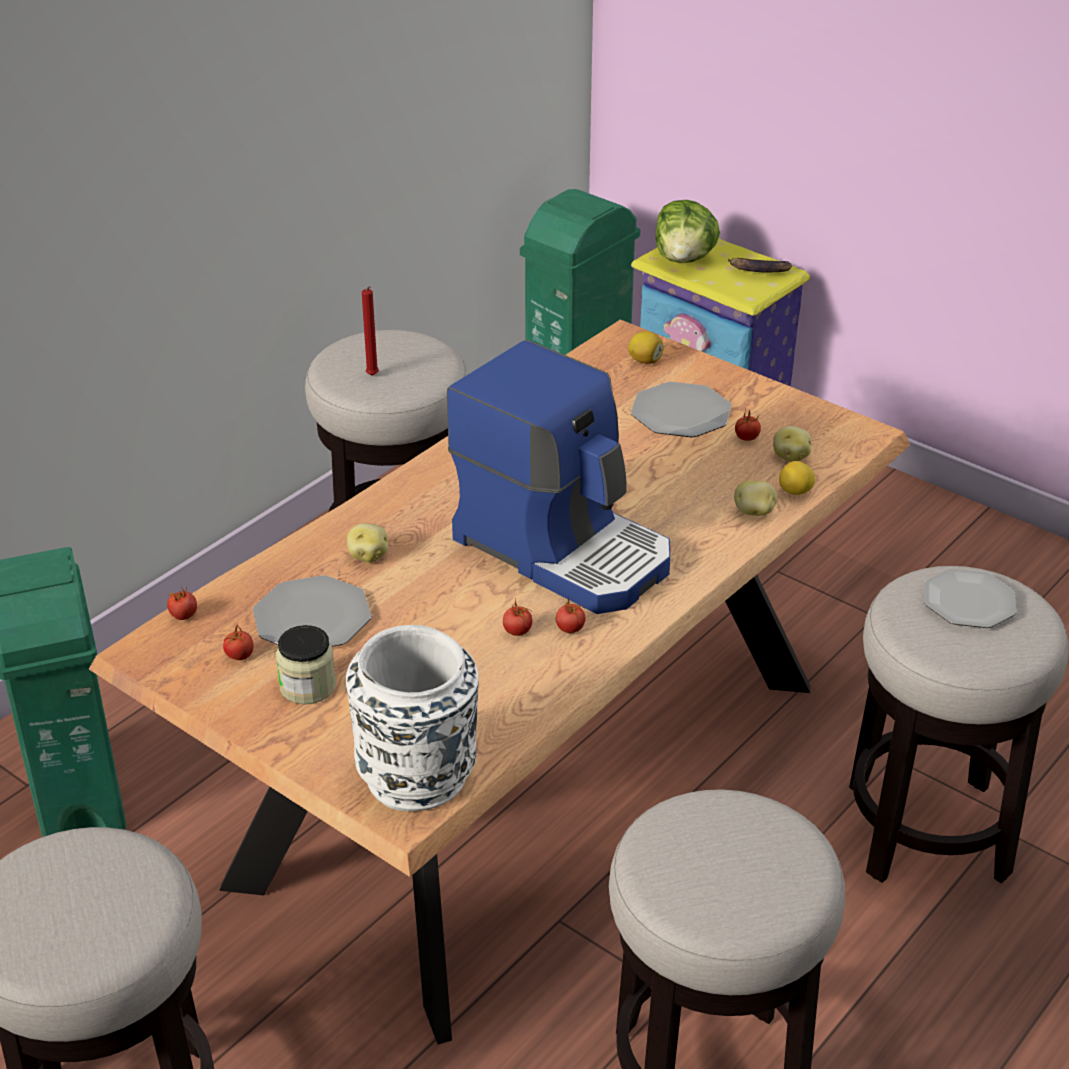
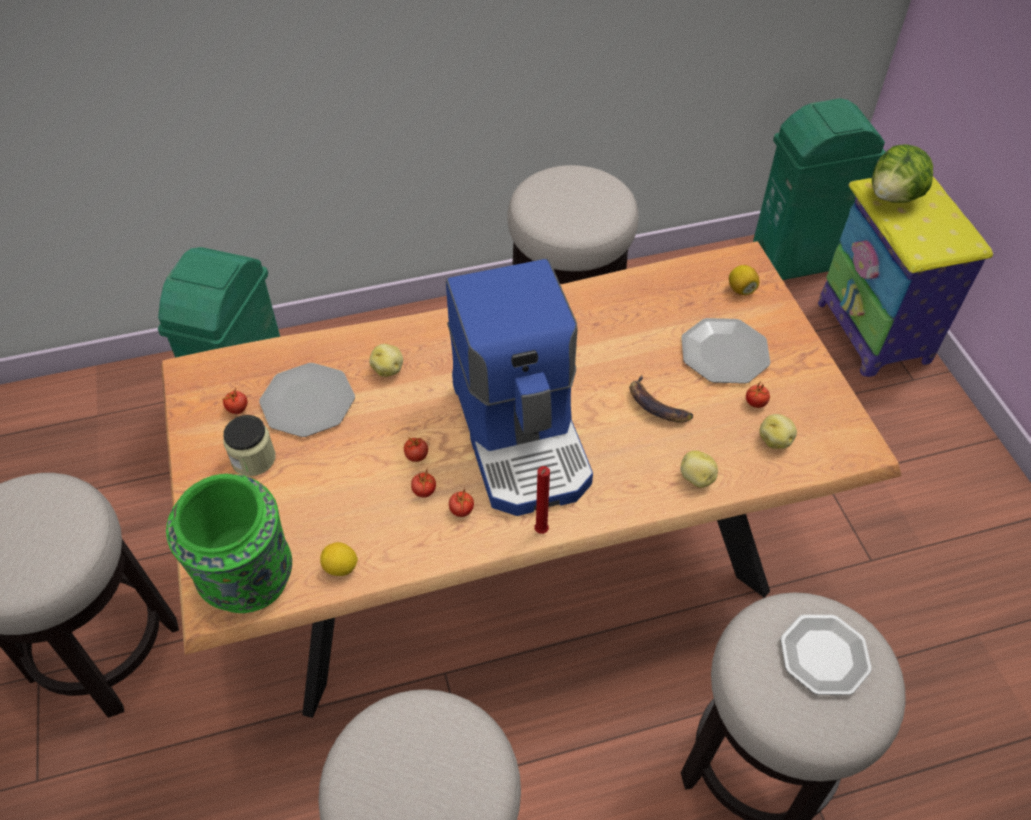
camera: 35 degrees right, 15 degrees up
tomato [167,587,197,620] -> tomato moved to [404,437,428,462]
white vase [346,625,479,811] -> green vase [166,474,292,613]
red candle [362,286,379,376] -> red candle moved to [534,466,550,534]
banana [728,258,792,273] -> banana moved to [629,375,693,423]
lemon [779,461,815,495] -> lemon moved to [320,542,358,576]

